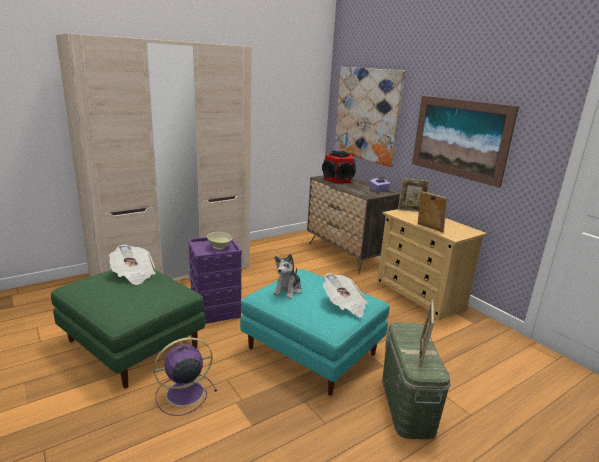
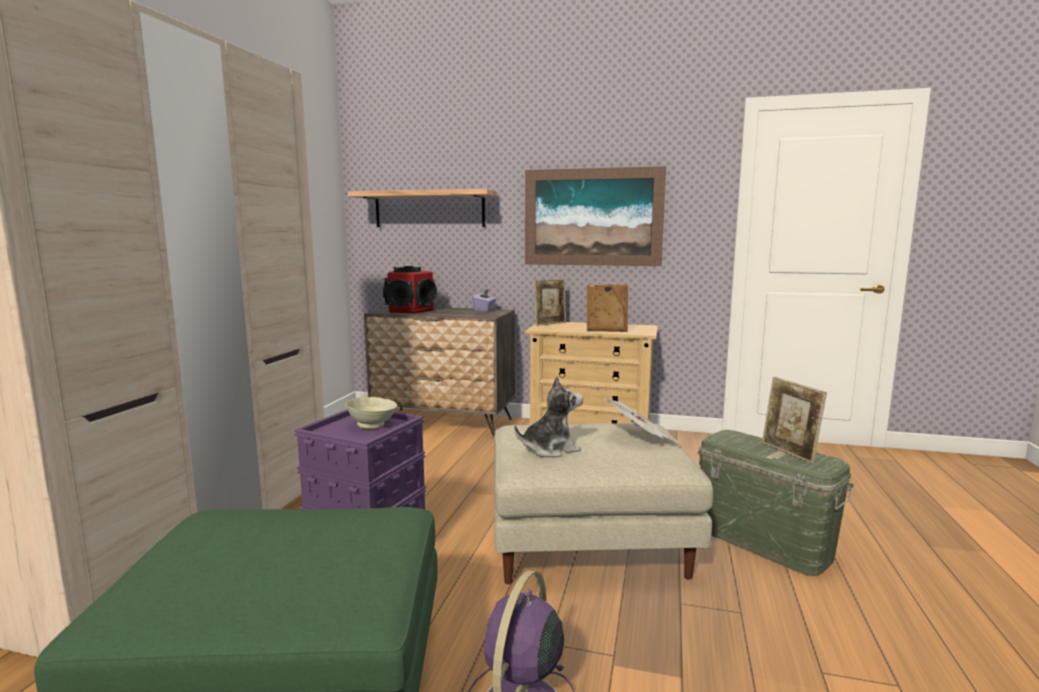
camera: 40 degrees left, 10 degrees down
newspaper [109,244,156,285] -> none
turquoise ottoman [240,269,390,396] -> beige ottoman [494,423,713,584]
plush toy [273,254,302,299] -> plush toy turned 90 degrees counterclockwise [514,376,583,457]
picture [334,67,405,167] -> shelf [348,189,497,227]

